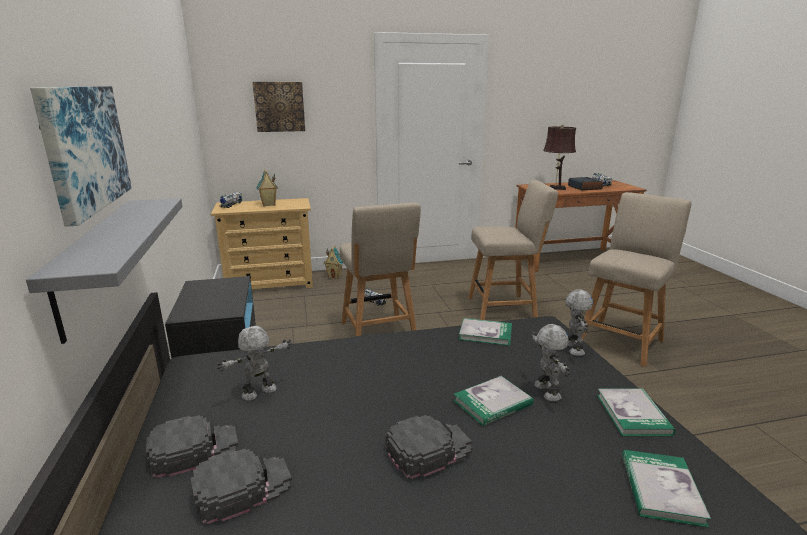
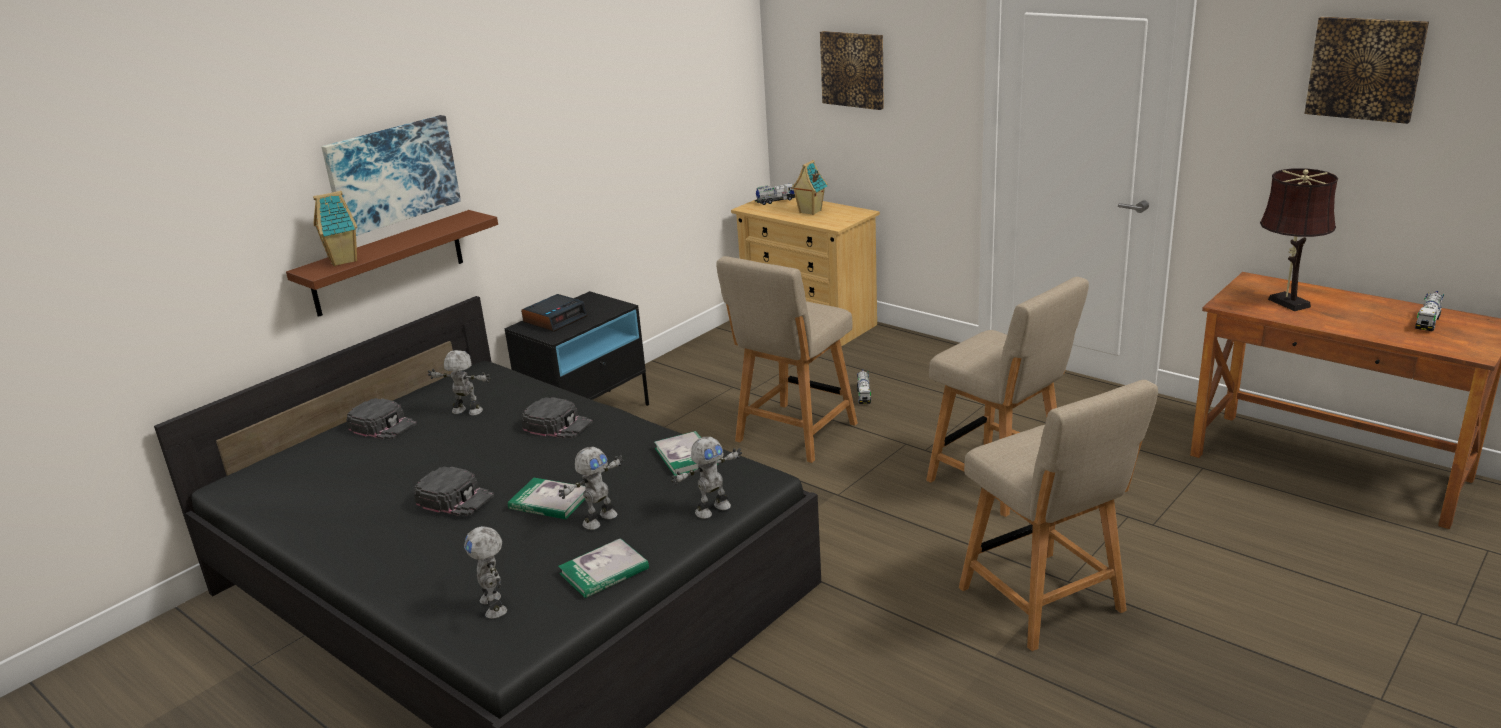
camera: 55 degrees right, 5 degrees up
grey shelf [26,198,183,344] -> brown shelf [286,210,498,317]
black cap [191,449,292,524] -> black cap moved to [521,397,593,438]
toy house [323,245,343,279] -> toy house moved to [313,191,357,266]
alarm clock [568,177,603,190] -> alarm clock moved to [521,294,588,332]
beige chair [582,192,691,367] -> beige chair turned 60 degrees clockwise [959,380,1158,651]
book [622,450,711,527] -> toy robot [464,526,507,619]
none -> picture [1304,17,1429,124]

